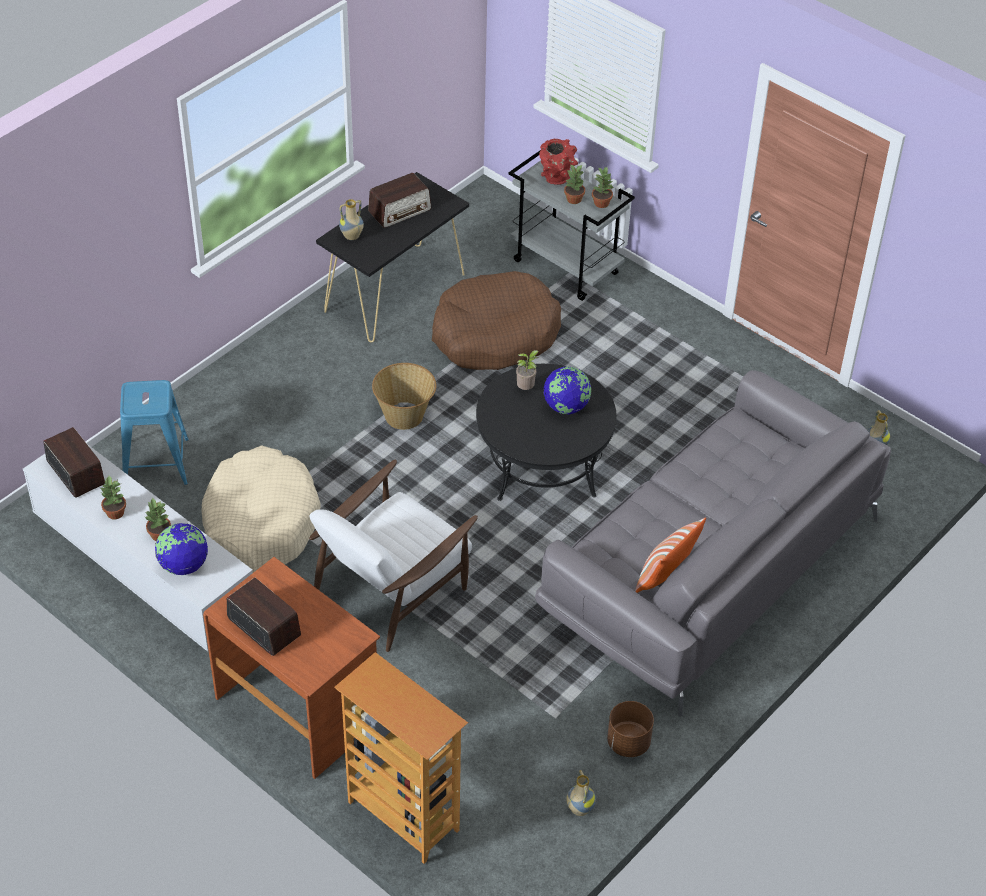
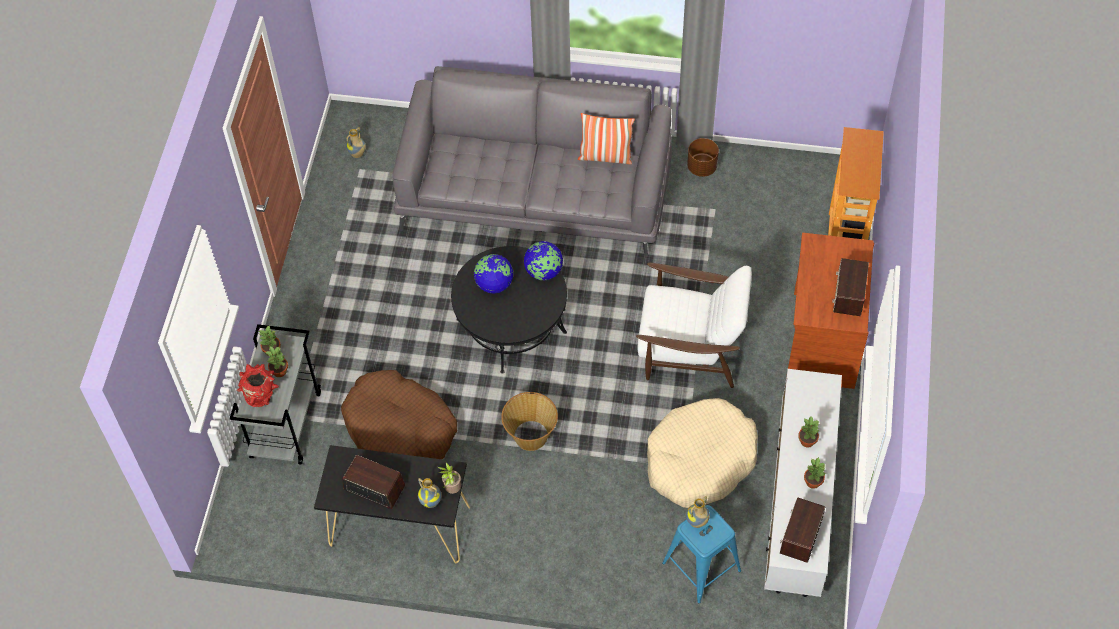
camera: 120 degrees left, 10 degrees up
globe [155,523,208,575] -> globe moved to [524,241,563,281]
potted plant [516,350,538,390] -> potted plant moved to [438,462,461,494]
vase [566,770,596,816] -> vase moved to [686,496,710,528]

